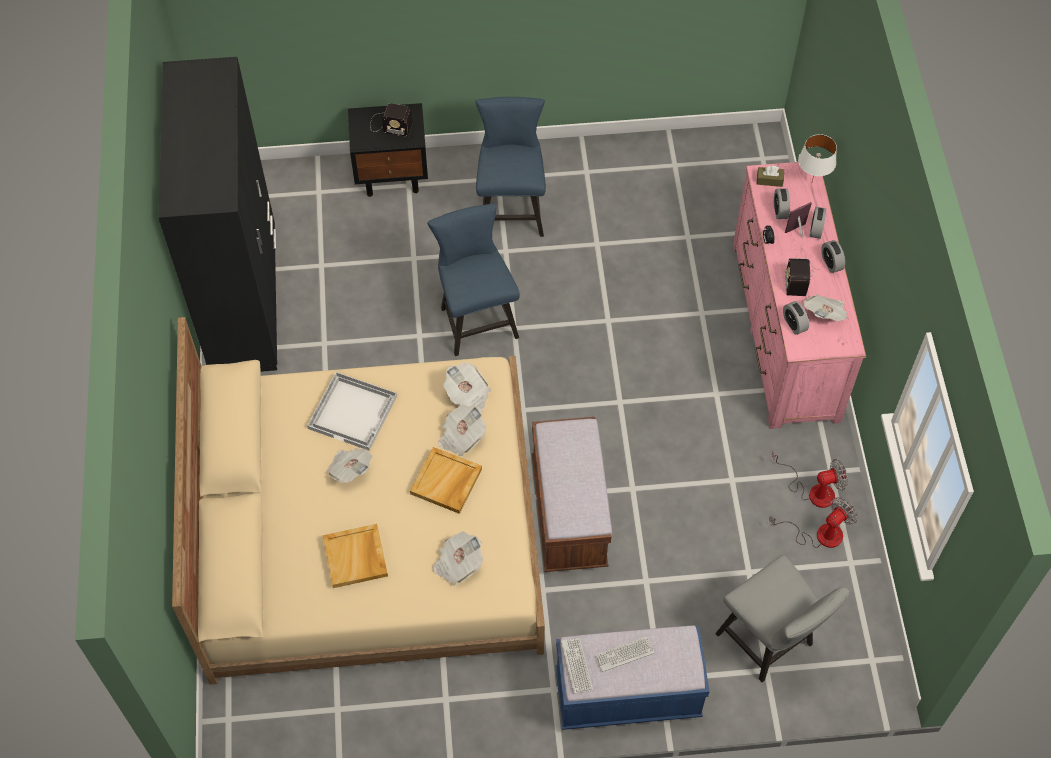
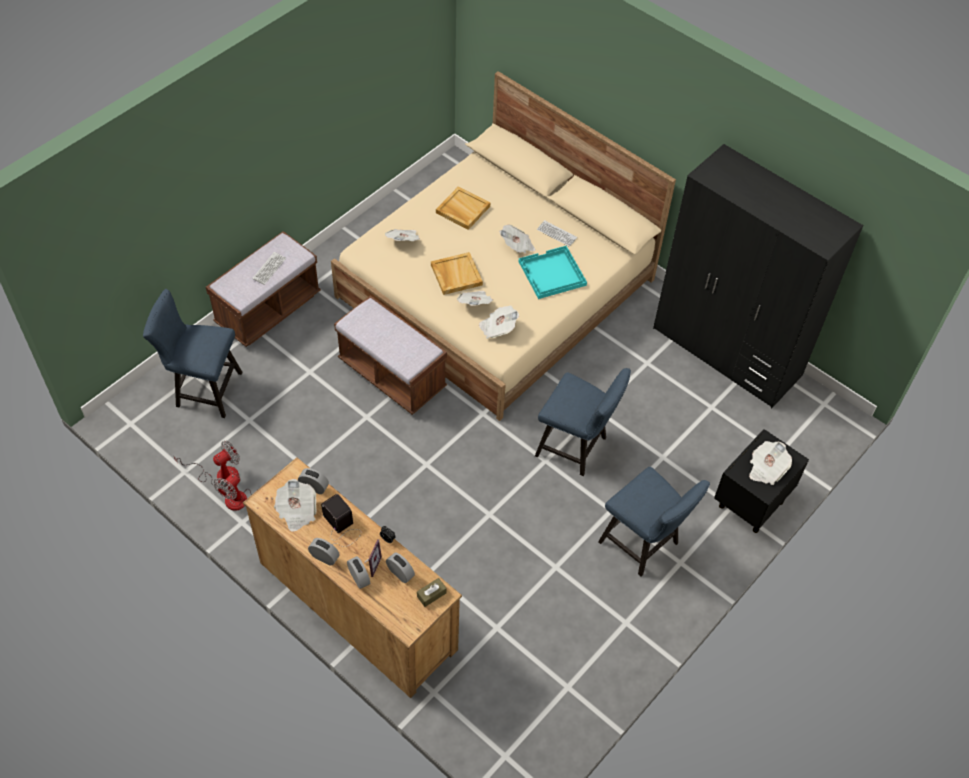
camera: 135 degrees right, 5 degrees down
white tray [307,372,397,451] -> turquoise tray [519,246,587,299]
radio [370,103,412,137] -> newspaper [749,441,792,485]
blue bench [555,625,710,730] -> brown bench [206,231,321,347]
keyboard [561,638,593,694] -> keyboard moved to [537,220,577,247]
grey chair [715,555,850,682] -> blue chair [143,289,243,418]
pink dresser [733,162,866,429] -> brown dresser [243,457,462,698]
fan [769,497,858,548] -> fan turned 135 degrees counterclockwise [173,441,240,485]
white table lamp [798,134,837,182] -> none

